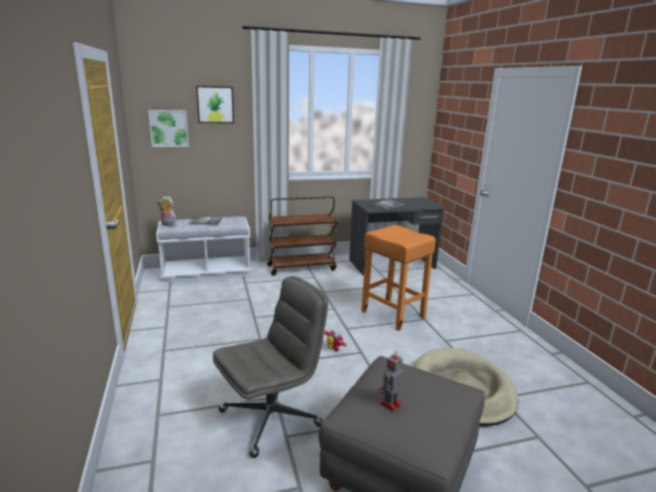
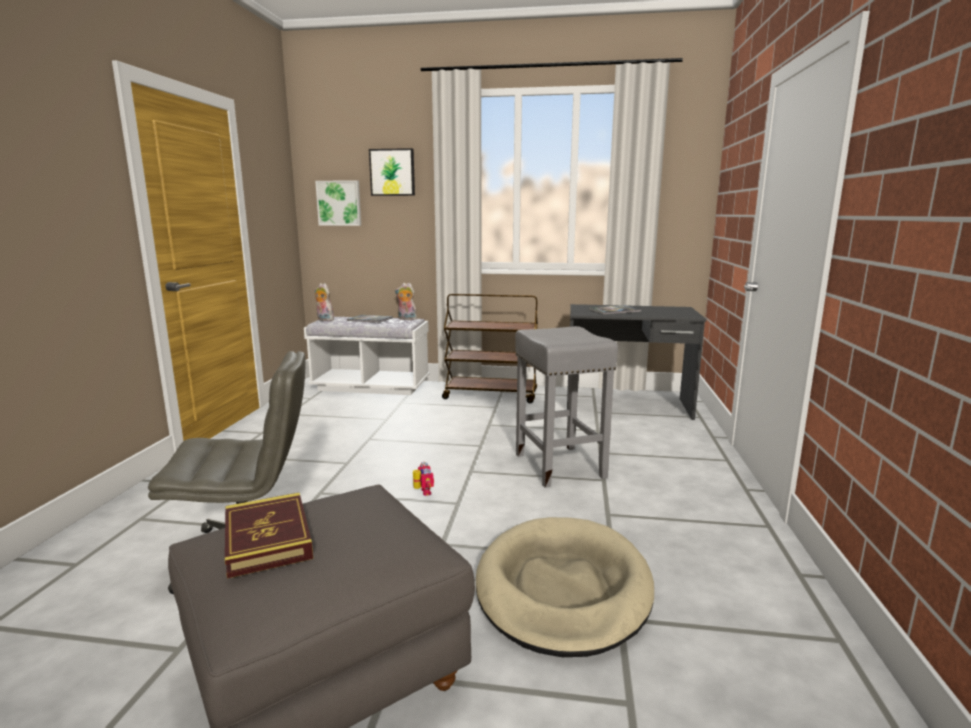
camera: 25 degrees right, 5 degrees down
orange stool [361,225,436,331] -> grey stool [515,326,618,488]
toy robot [379,351,403,412] -> book [225,492,313,578]
none -> plush toy [395,283,417,320]

